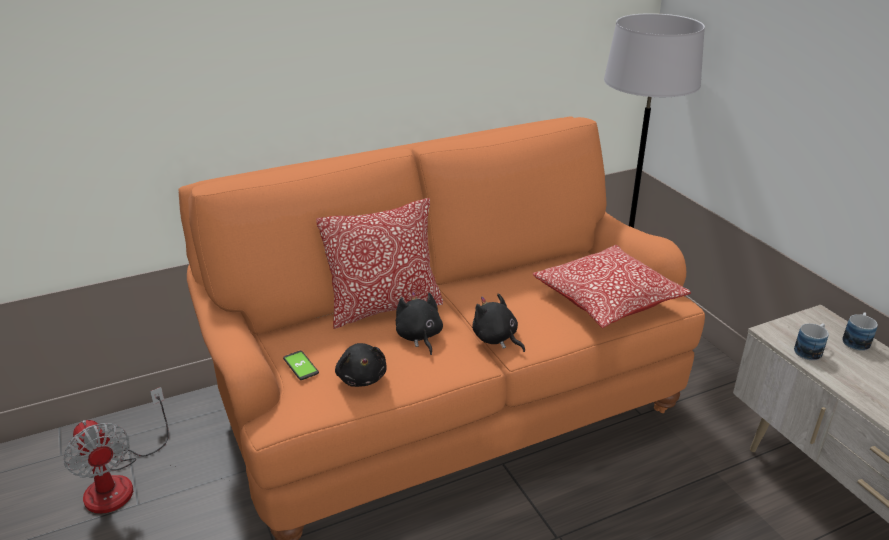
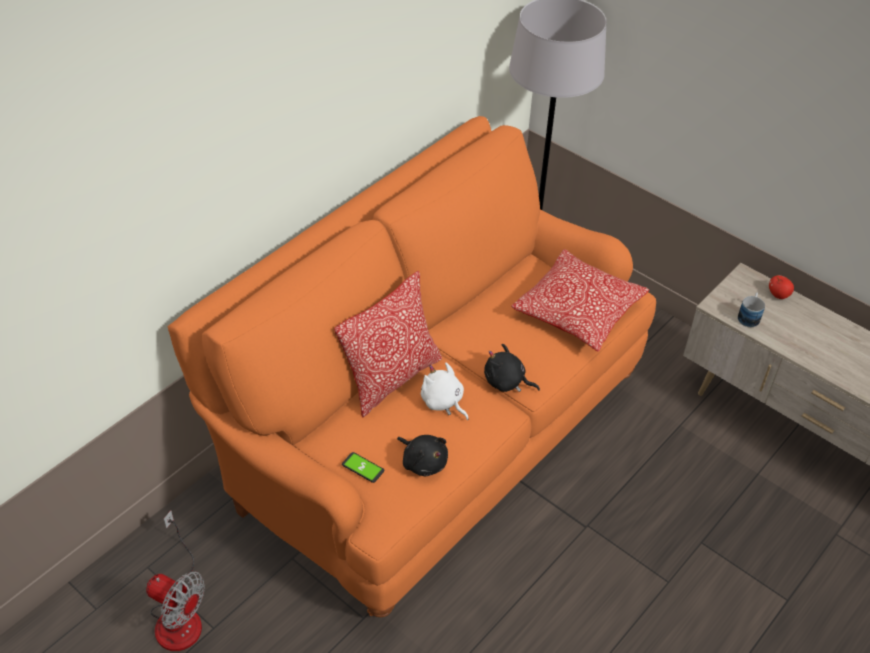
camera: 25 degrees left, 15 degrees up
black plush toy [396,292,443,355] -> white plush toy [421,362,468,420]
mug [842,312,878,351] -> apple [769,275,794,299]

